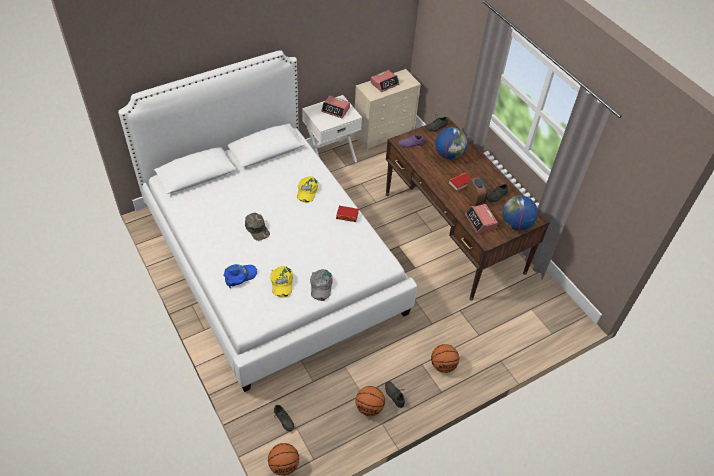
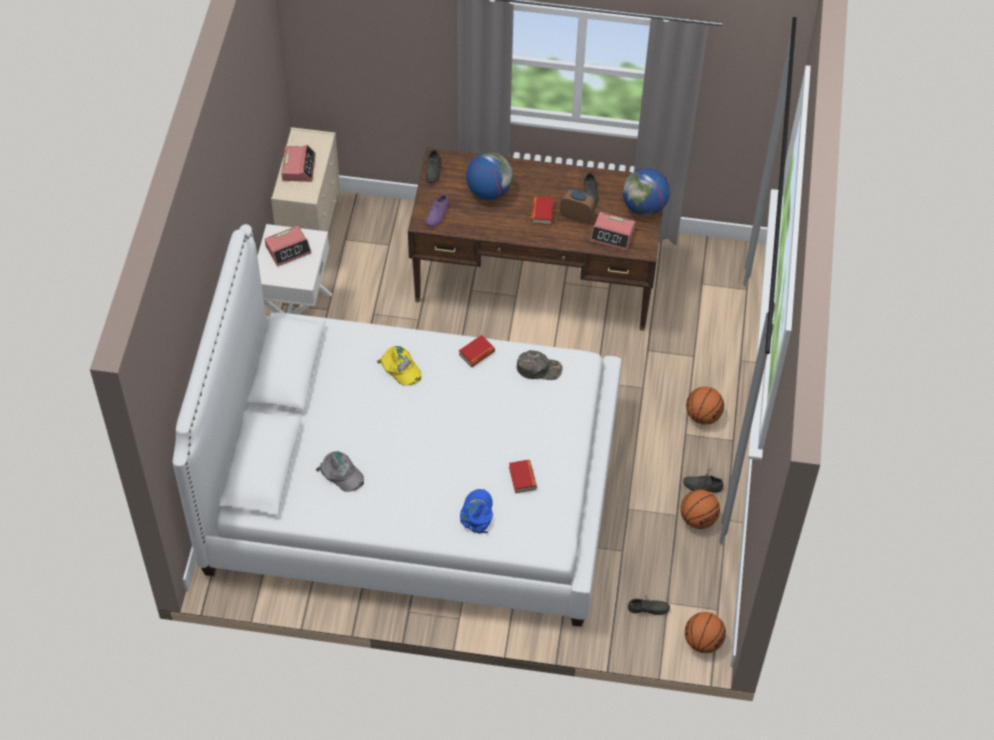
camera: 50 degrees left, 5 degrees up
green cap [245,213,270,241] -> green cap moved to [517,350,562,380]
yellow cap [270,266,293,298] -> book [509,460,537,493]
grey cap [310,269,333,301] -> grey cap moved to [316,451,364,492]

